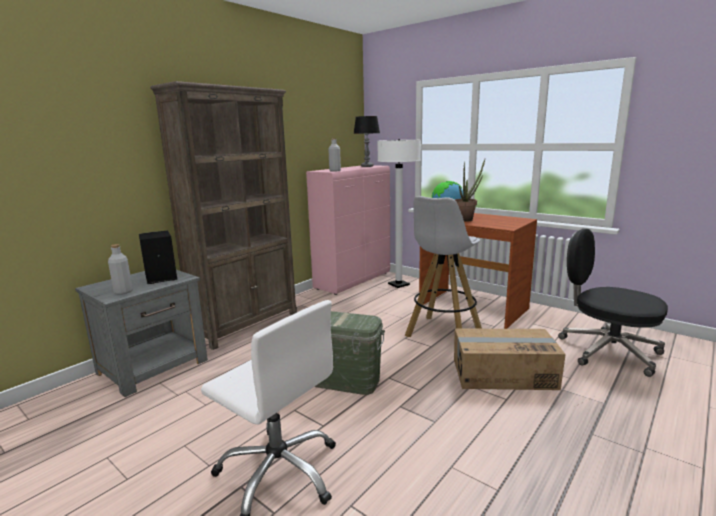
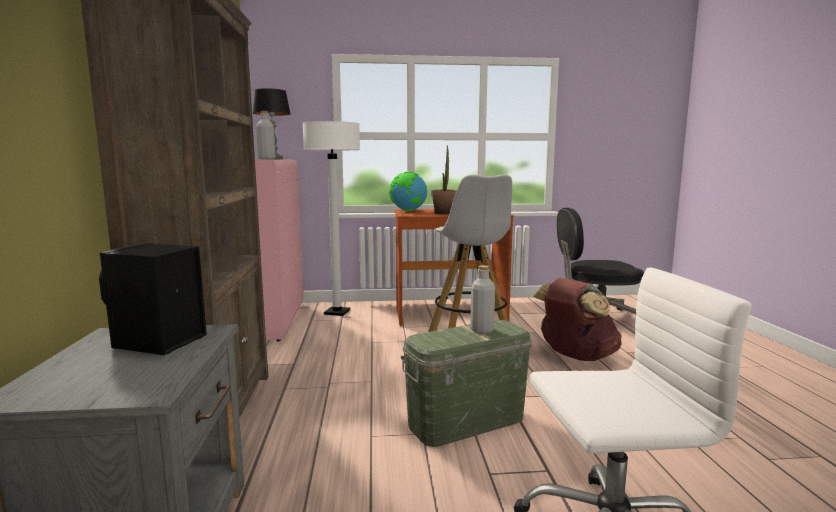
camera: 45 degrees left, 5 degrees down
grey bottle [108,244,133,295] -> grey bottle moved to [470,265,495,334]
cardboard box [454,328,566,390] -> brown backpack [533,278,622,361]

